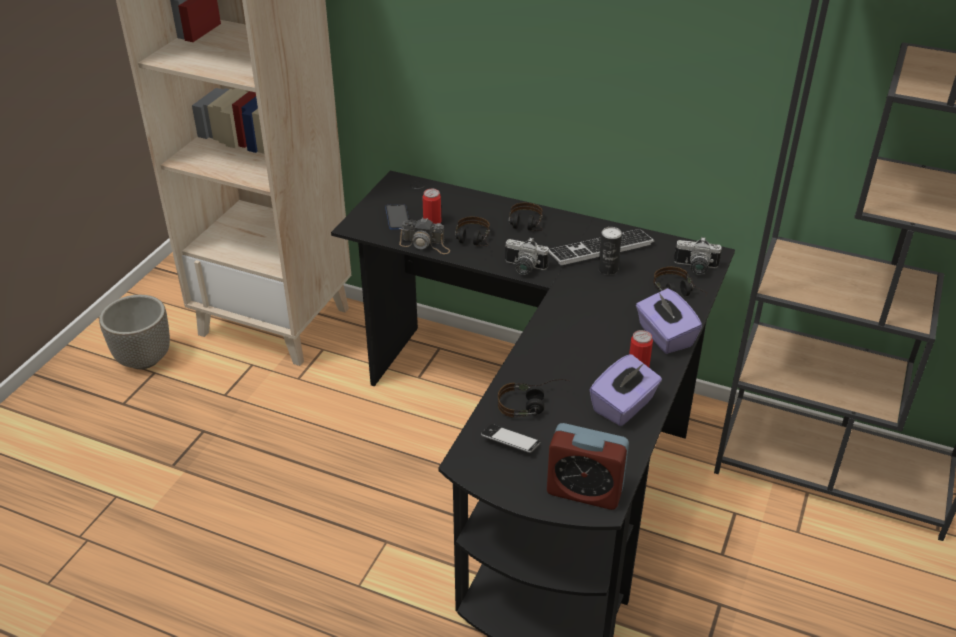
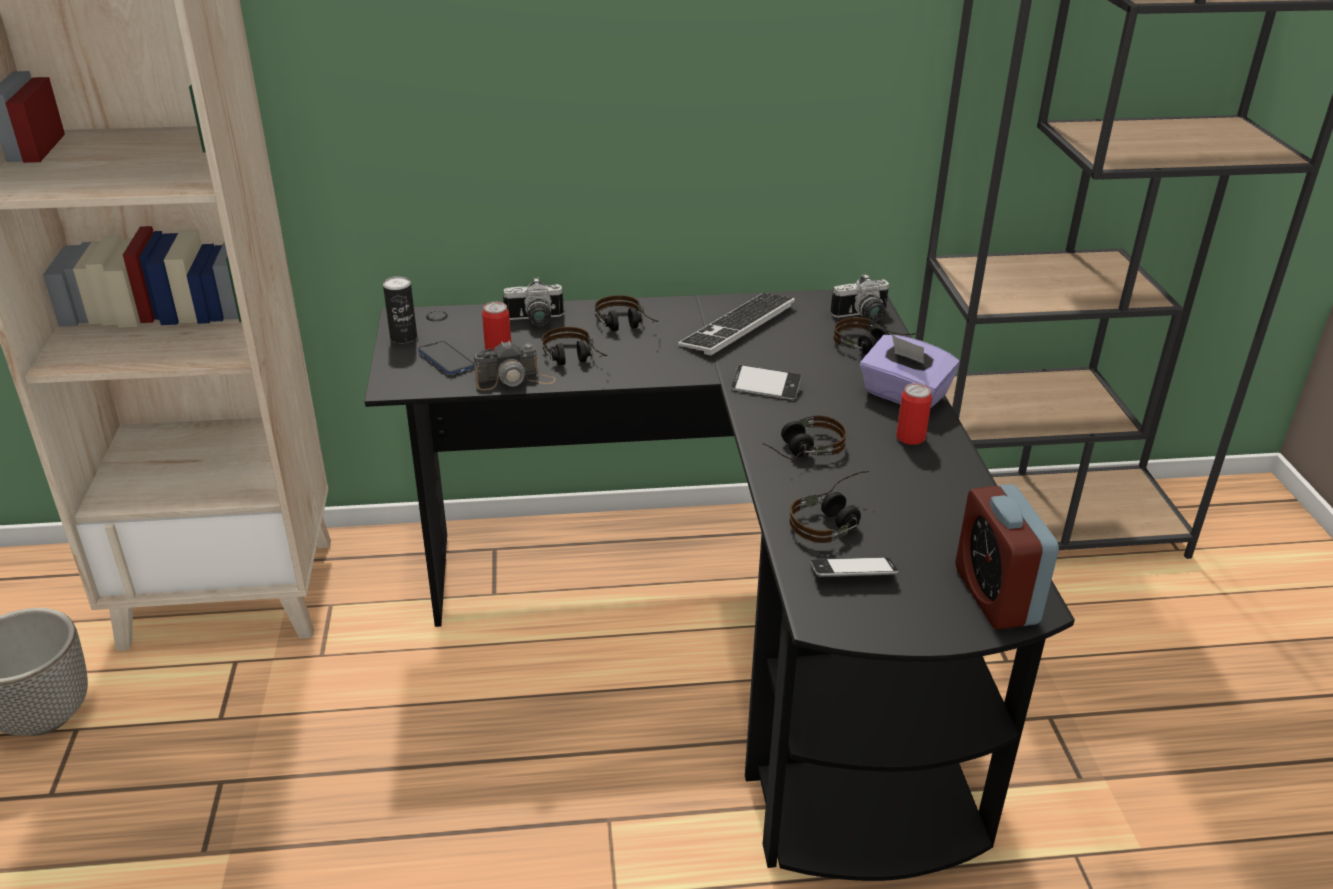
camera: 30 degrees left, 5 degrees down
camera [505,237,549,275] -> camera moved to [503,277,564,326]
alarm clock [547,423,629,510] -> alarm clock turned 90 degrees clockwise [956,484,1059,630]
purple tissue box [590,354,662,426] -> none
can [598,227,622,275] -> can moved to [383,276,417,344]
none -> phone [731,365,802,400]
none -> headphones [763,415,847,460]

